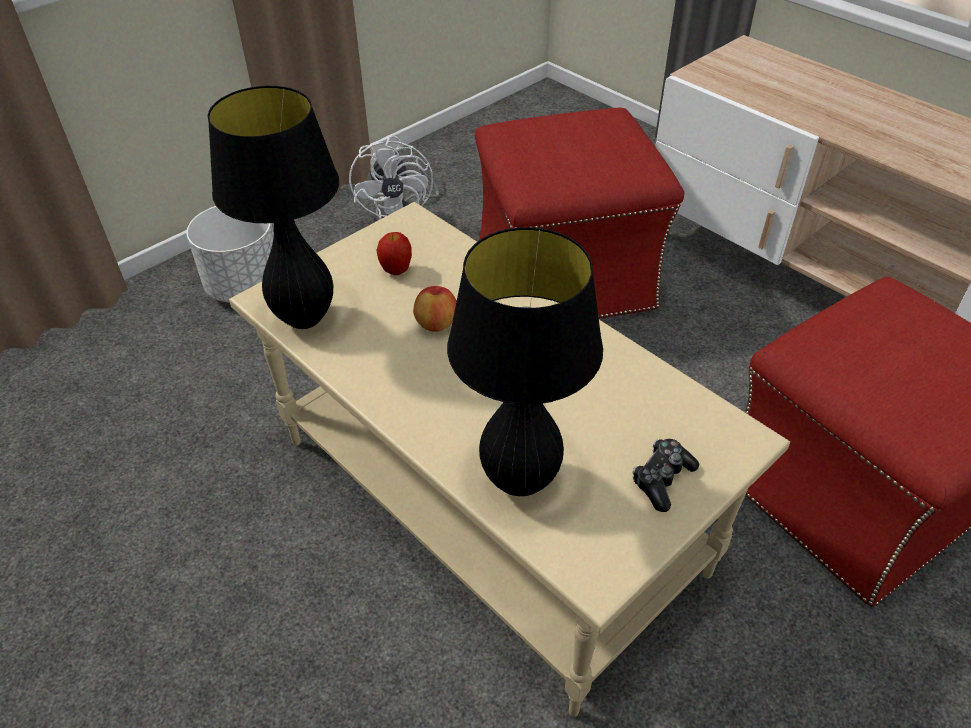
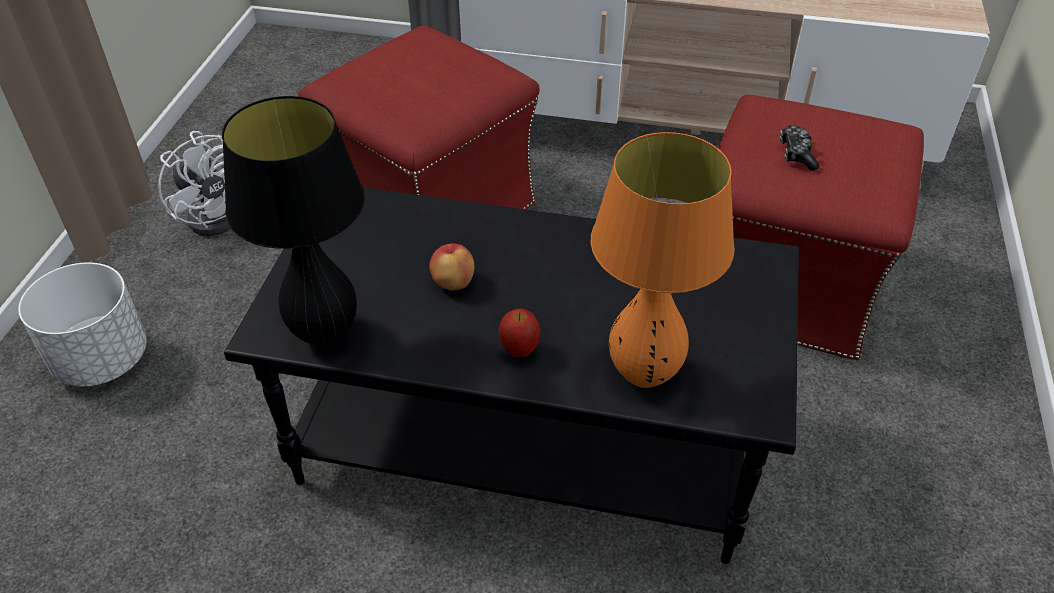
camera: 35 degrees left, 0 degrees up
beige coffee table [229,202,790,717] -> black coffee table [224,187,799,564]
apple [376,232,412,275] -> apple moved to [499,308,540,358]
black table lamp [447,227,603,496] -> orange table lamp [591,132,735,388]
game controller [633,439,700,512] -> game controller moved to [780,125,819,171]

